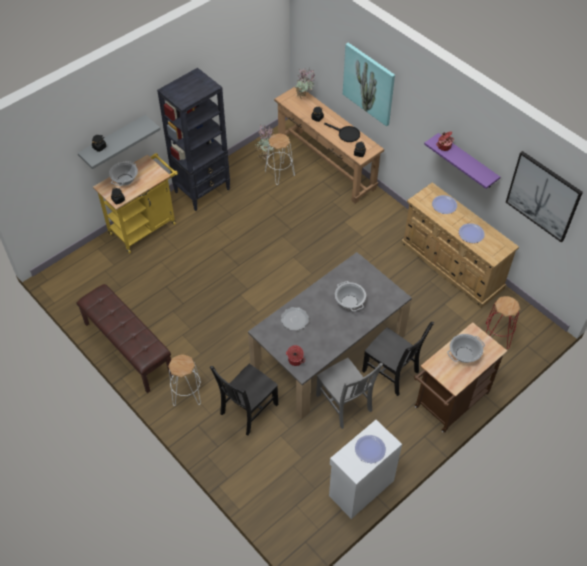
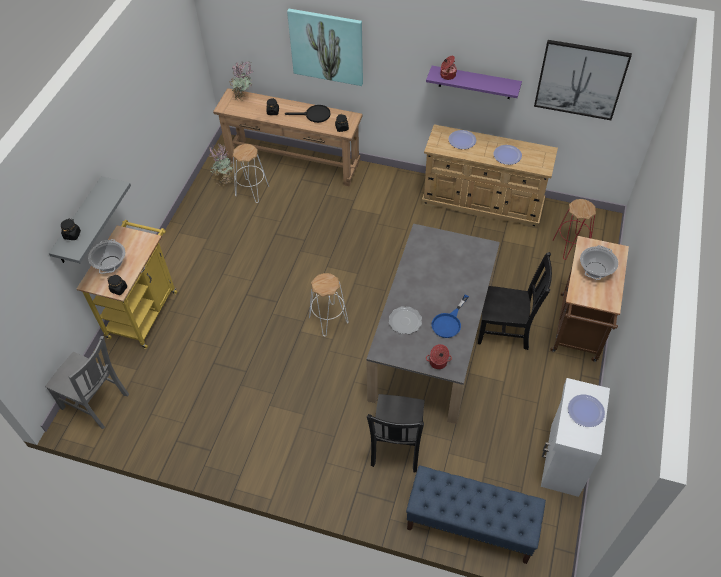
camera: 30 degrees left, 0 degrees up
brown bench [76,284,172,393] -> none
black bookcase [157,68,230,211] -> none
white stool [168,354,201,406] -> white stool moved to [309,273,348,337]
grey chair [316,358,383,429] -> grey chair moved to [45,336,129,429]
cooking pot [335,281,366,312] -> none
none -> blue bench [406,465,546,564]
none -> blue frying pan [432,295,469,338]

